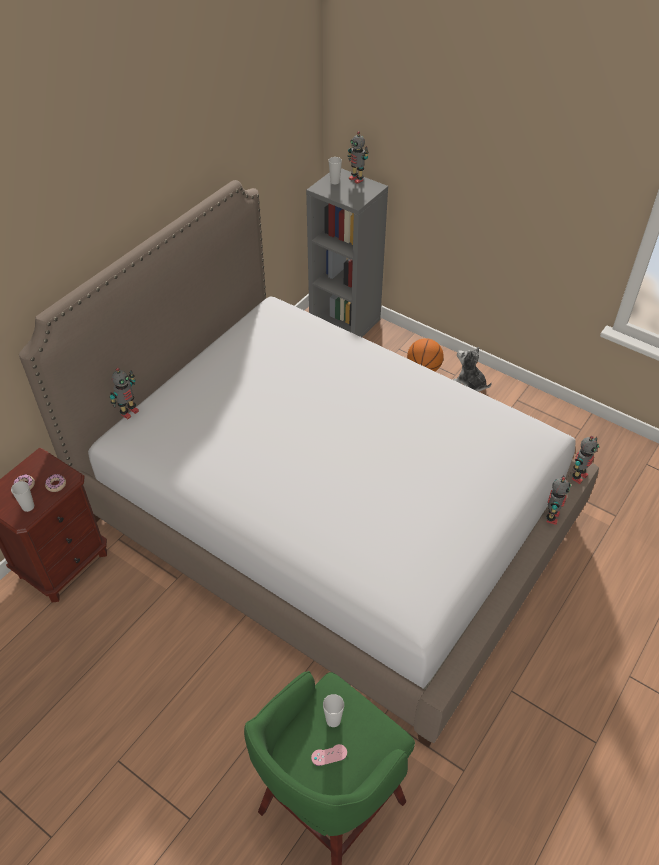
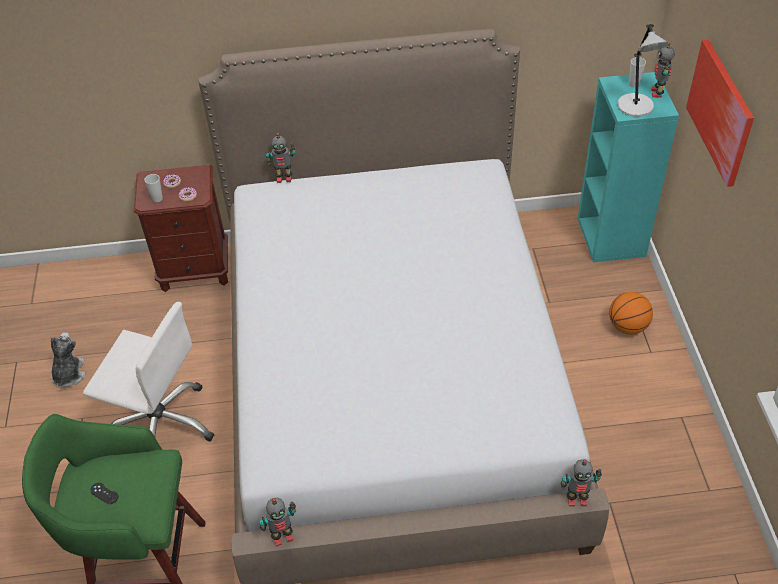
camera: 50 degrees right, 0 degrees up
grey bookcase [306,168,388,337] -> turquoise bookcase [578,72,679,263]
pink game controller [311,744,347,766] -> black game controller [90,483,118,504]
cup [323,694,344,727] -> none
plush toy [453,347,492,392] -> plush toy moved to [51,332,86,388]
toy robot [547,475,571,525] -> toy robot moved to [259,498,296,546]
none -> white office chair [83,302,215,441]
none -> grey table lamp [617,24,669,117]
none -> picture [686,40,754,187]

